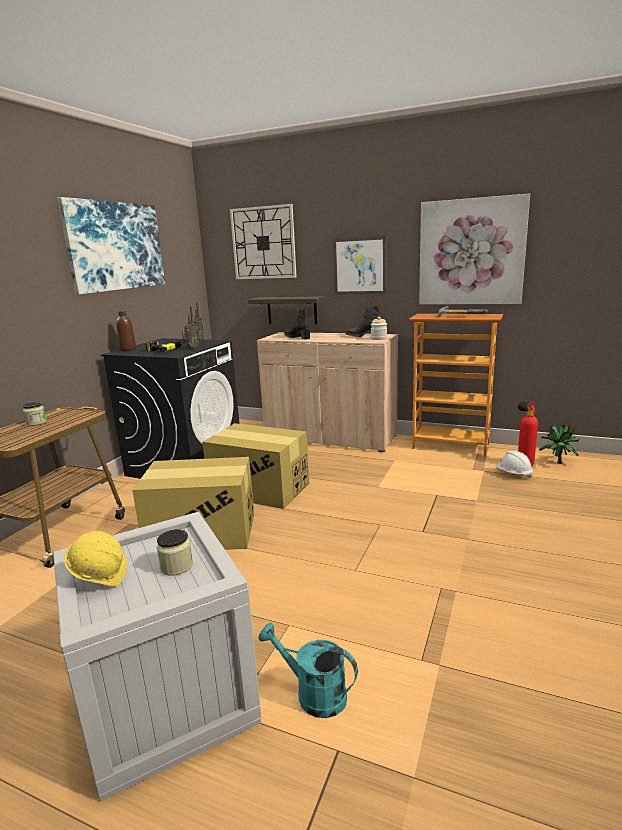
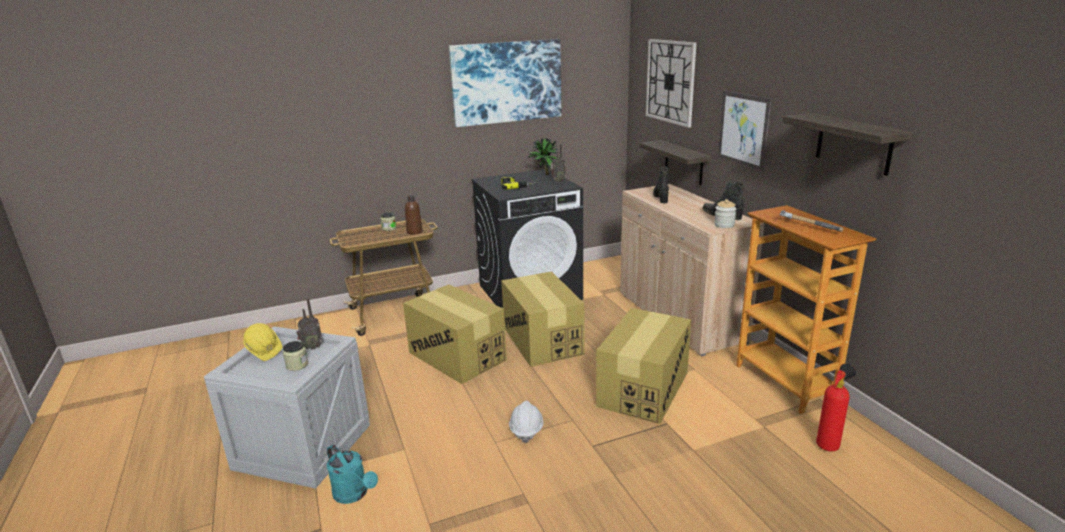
camera: 45 degrees right, 5 degrees up
brown bottle [116,311,137,351] -> brown bottle moved to [405,196,423,235]
radio [182,306,199,349] -> radio moved to [296,298,322,350]
turquoise watering can [258,623,358,718] -> turquoise watering can turned 150 degrees clockwise [327,445,378,504]
picture [419,193,530,305] -> shelf [782,113,913,176]
white hard hat [495,451,533,479] -> white hard hat moved to [509,401,543,443]
potted plant [539,425,579,464] -> potted plant moved to [528,139,558,175]
none -> cardboard box [596,308,691,424]

